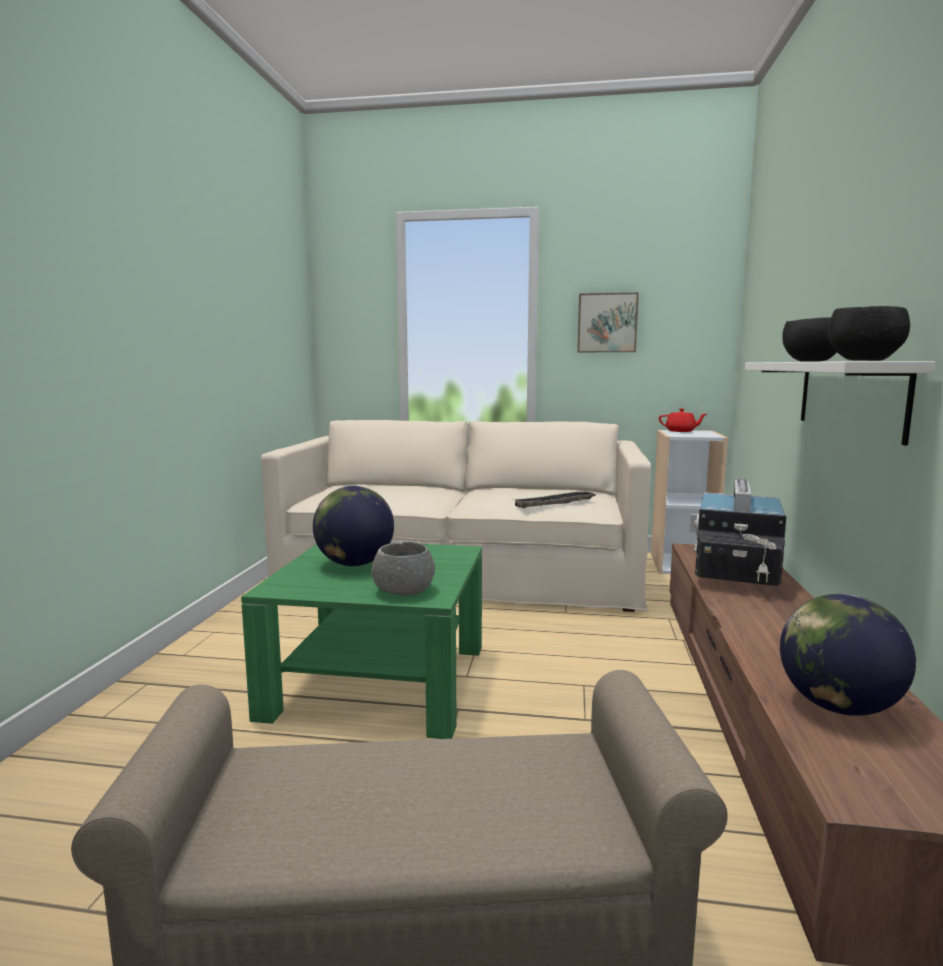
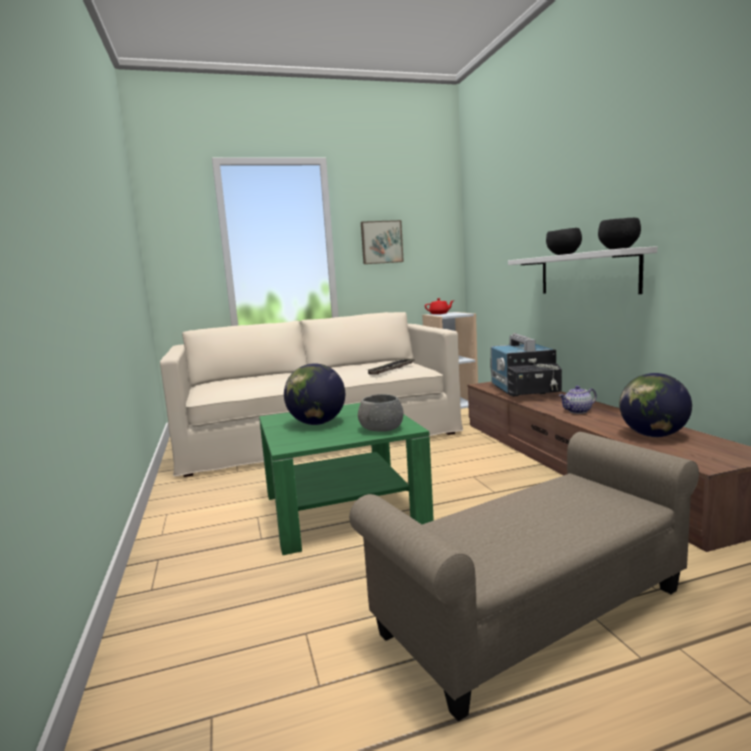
camera: 25 degrees left, 0 degrees up
none -> teapot [559,386,597,414]

